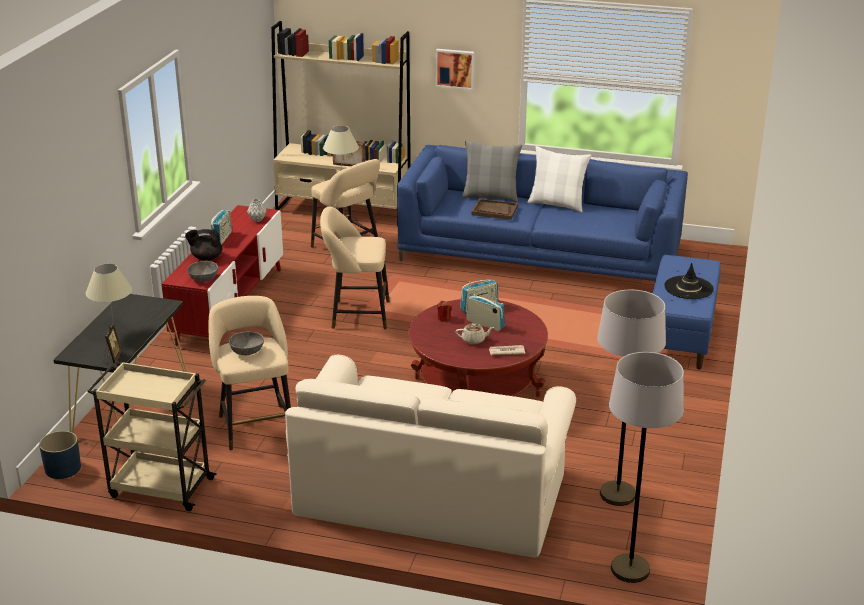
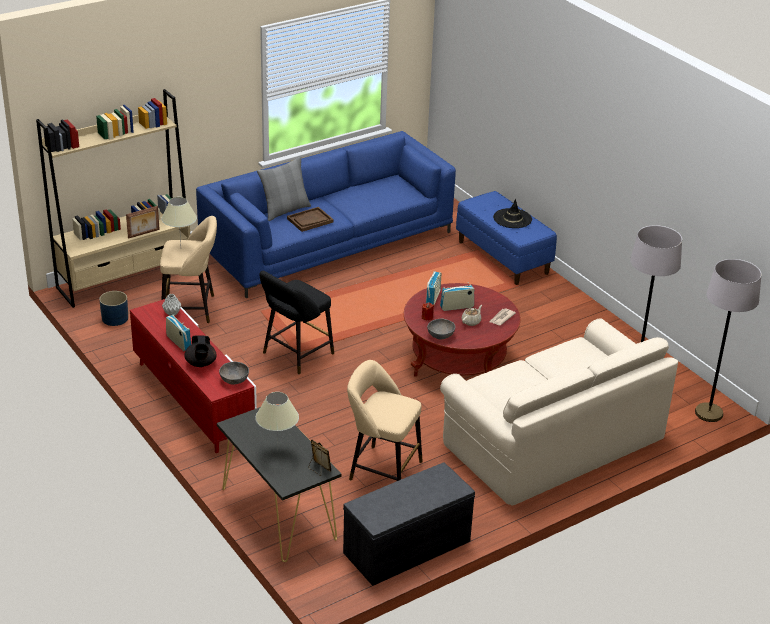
camera: 50 degrees left, 5 degrees up
blue planter [39,431,81,479] -> blue planter moved to [99,291,128,326]
beige cart [87,361,217,511] -> grey bench [343,462,475,586]
black teapot [185,229,222,261] -> black teapot turned 45 degrees counterclockwise [184,335,216,367]
grey bowl [229,332,264,355] -> grey bowl moved to [427,319,455,339]
beige stool [320,207,390,329] -> black stool [260,271,334,375]
picture [436,49,474,90] -> none
white pillow [527,146,592,212] -> none

